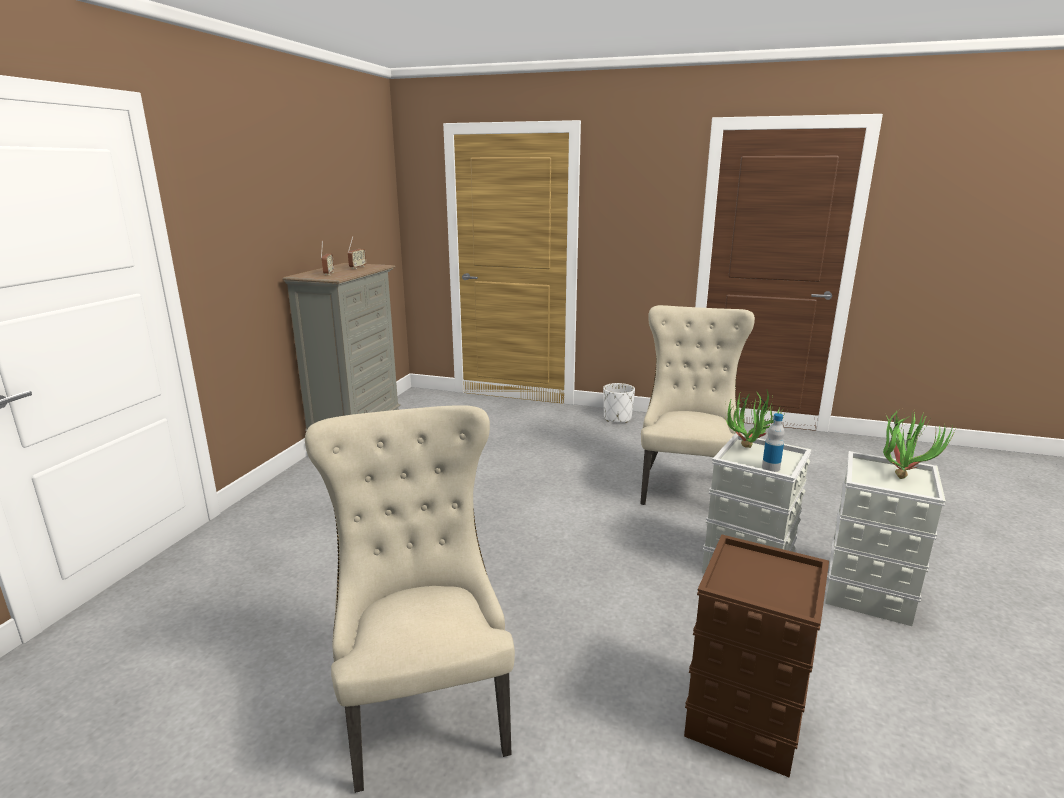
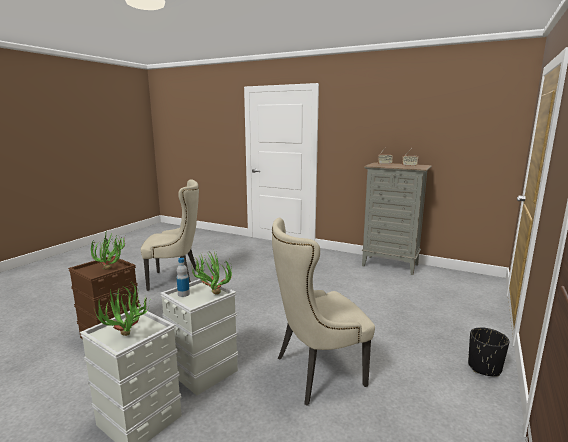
camera: 100 degrees right, 5 degrees down
white planter [603,383,635,423] -> black planter [468,327,509,377]
beige chair [640,305,755,505] -> beige chair turned 135 degrees clockwise [272,218,375,406]
none -> potted plant [91,230,125,270]

